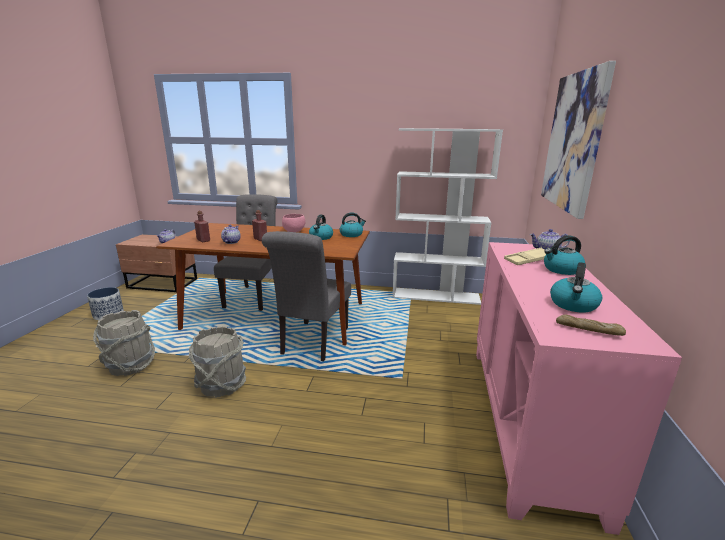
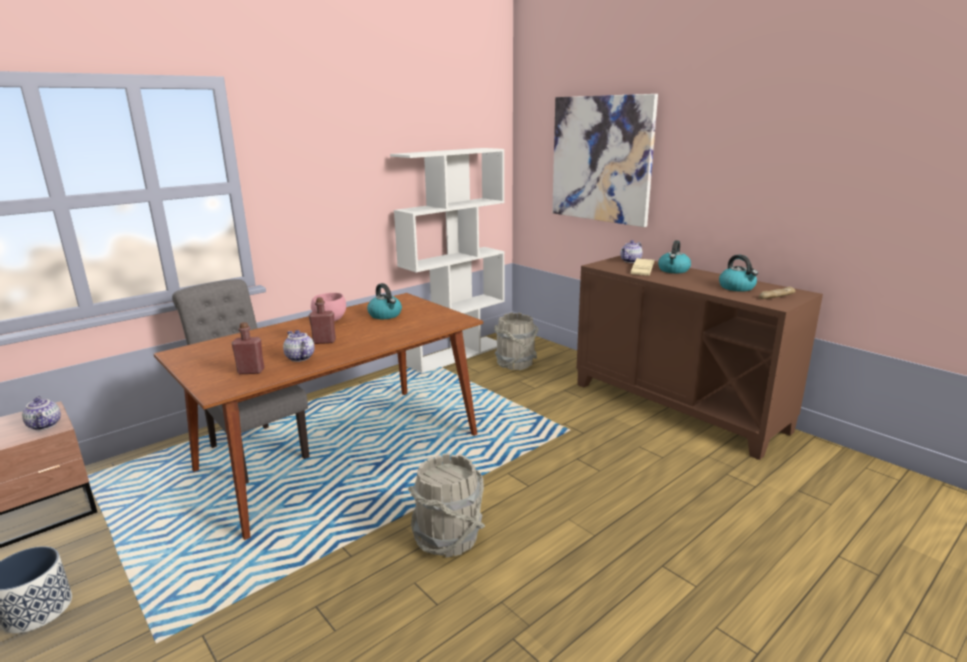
camera: 50 degrees left, 0 degrees up
grey bucket [93,310,155,376] -> grey bucket moved to [494,312,539,370]
grey chair [262,231,351,361] -> none
kettle [339,213,366,237] -> none
pink cabinet [476,242,682,535] -> brown cabinet [577,255,823,460]

